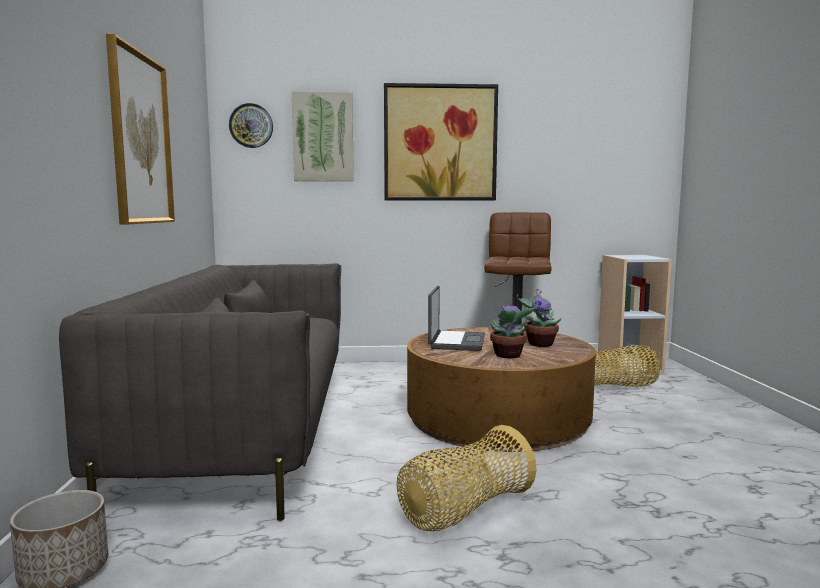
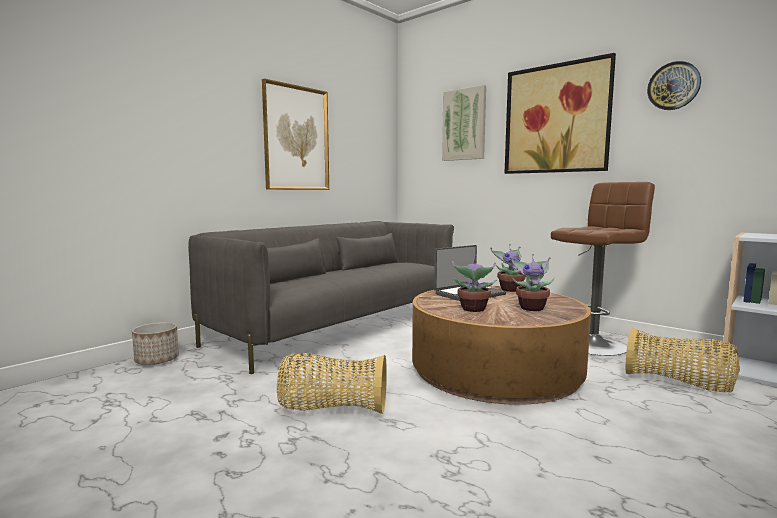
camera: 45 degrees right, 0 degrees up
wall clock [229,103,273,148] -> wall clock moved to [647,61,701,110]
none -> potted plant [490,244,526,292]

